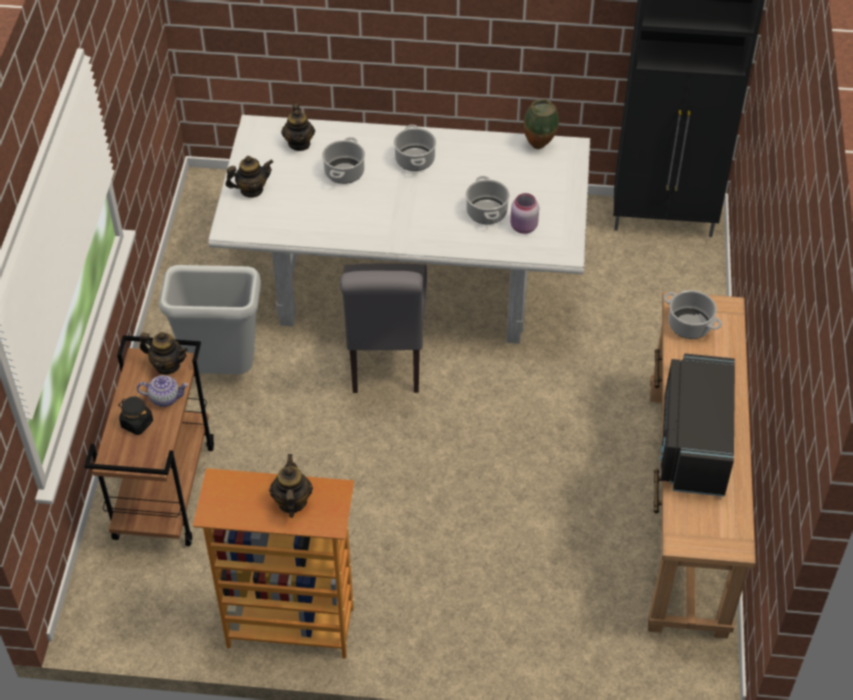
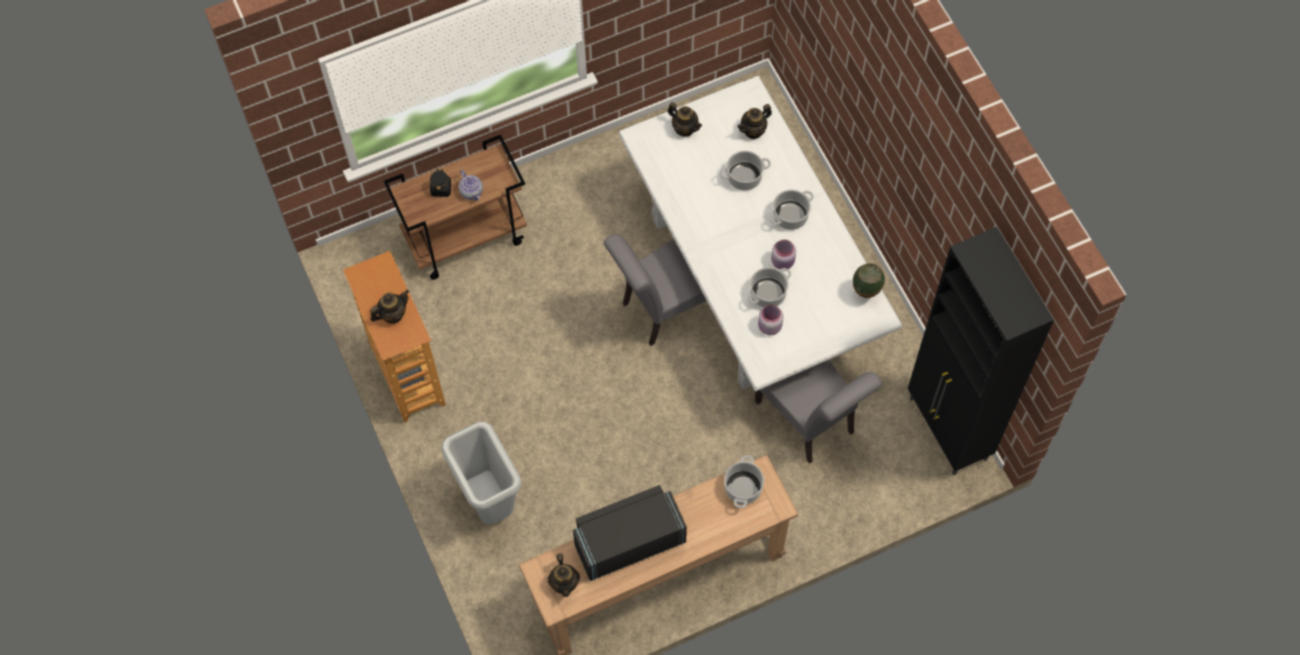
camera: 60 degrees right, 15 degrees up
teapot [140,332,188,374] -> teapot moved to [548,553,580,597]
grey trash can [159,265,261,374] -> grey trash can moved to [442,422,521,524]
none -> grey chair [755,360,882,464]
none -> pink jar [771,239,796,269]

